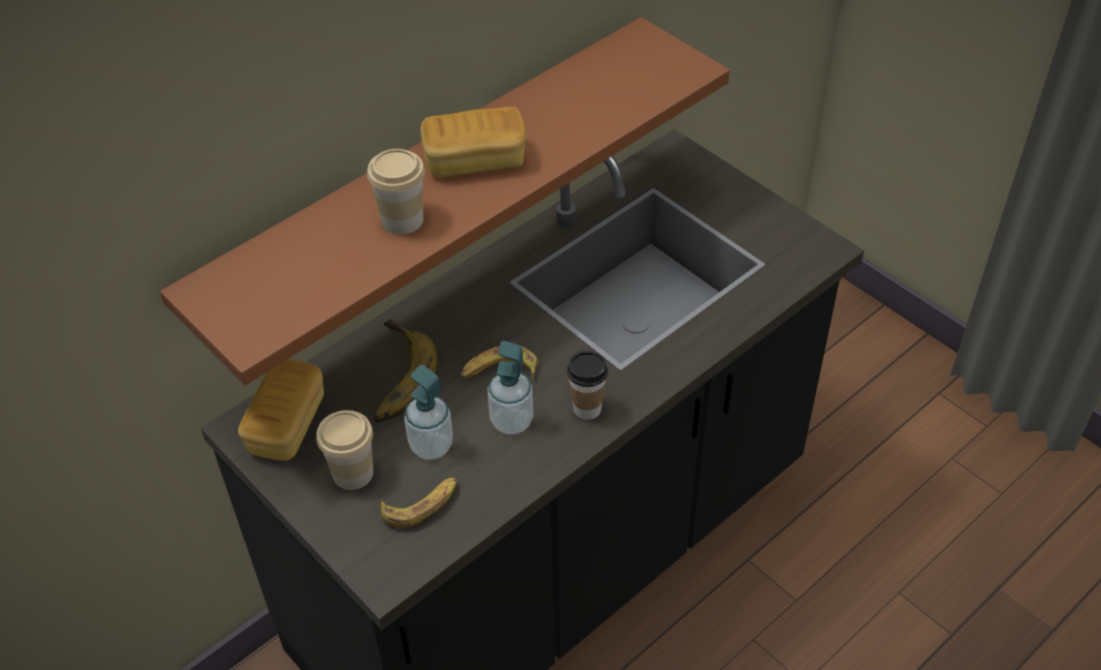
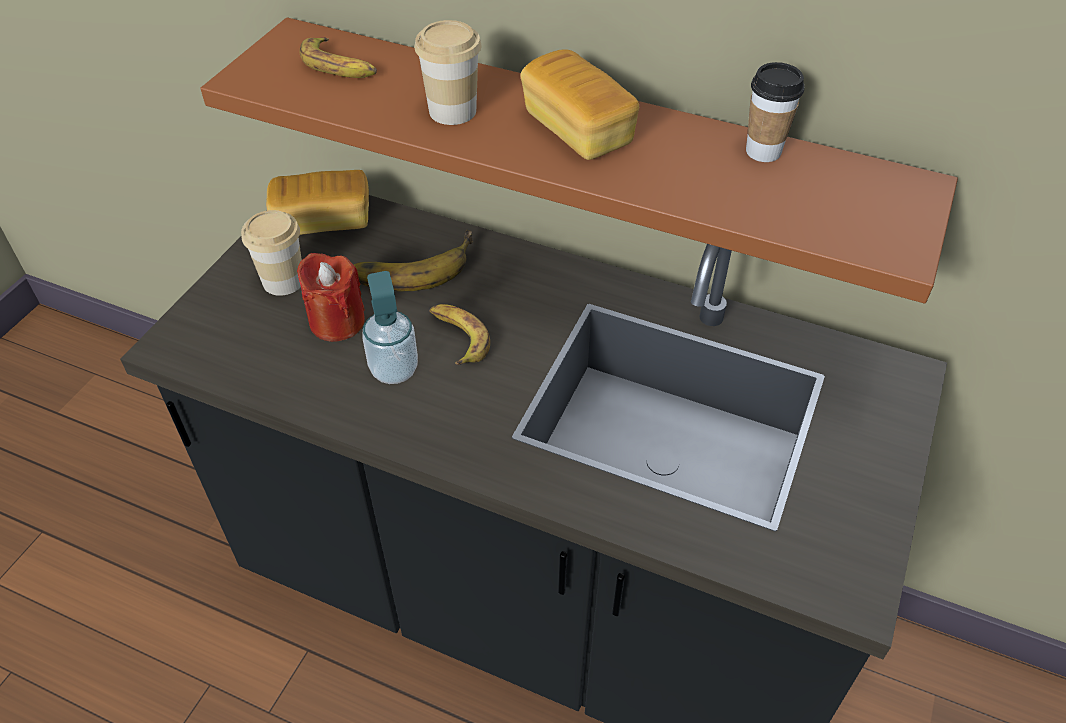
camera: 65 degrees right, 0 degrees up
banana [379,477,457,528] -> banana moved to [300,38,377,78]
soap dispenser [404,365,453,459] -> red candle [297,253,365,342]
cup [567,351,608,420] -> cup moved to [746,62,804,162]

